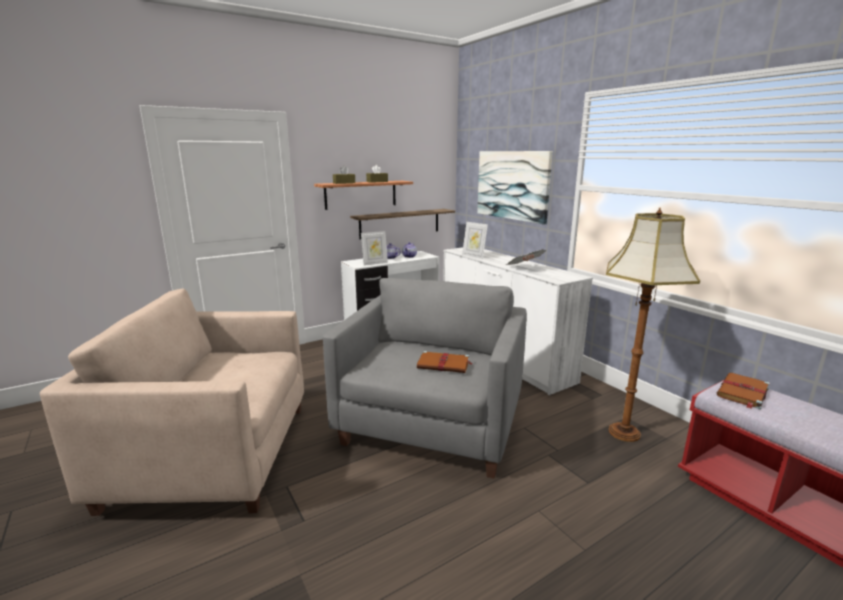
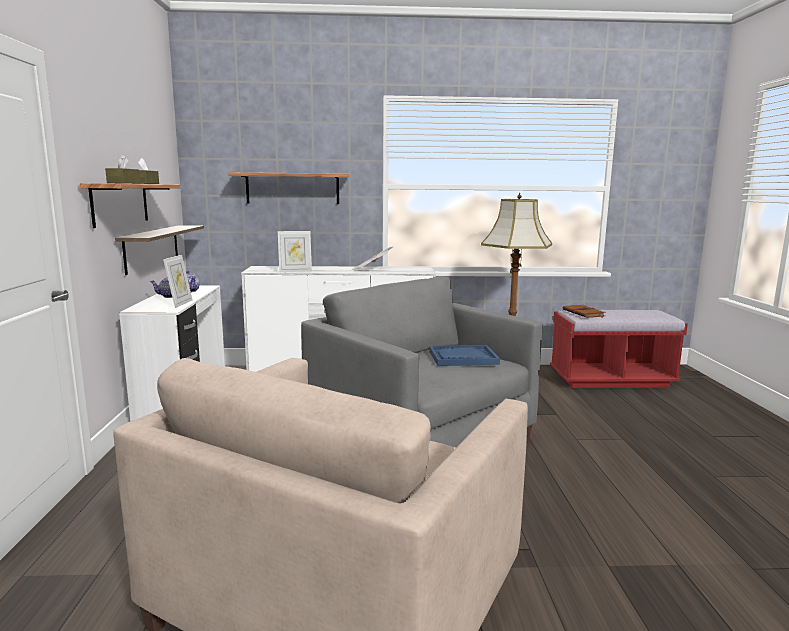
camera: 60 degrees left, 5 degrees down
brown book [417,351,473,373] -> blue tray [429,345,500,366]
picture [477,151,553,224] -> shelf [228,172,350,204]

